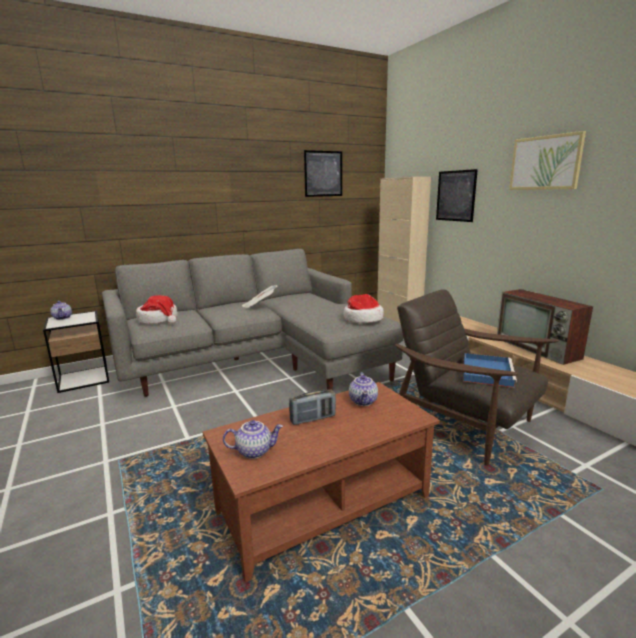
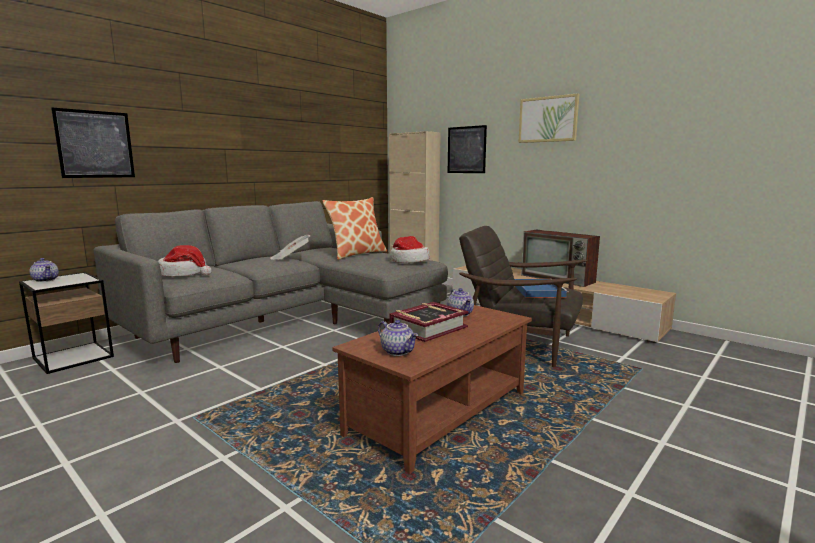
camera: 20 degrees left, 5 degrees down
teapot [223,420,283,459] -> teapot turned 75 degrees clockwise [378,320,418,356]
radio [289,389,336,425] -> book [389,302,469,342]
picture [304,150,342,197] -> picture moved to [51,107,135,178]
none -> pillow [323,197,387,260]

